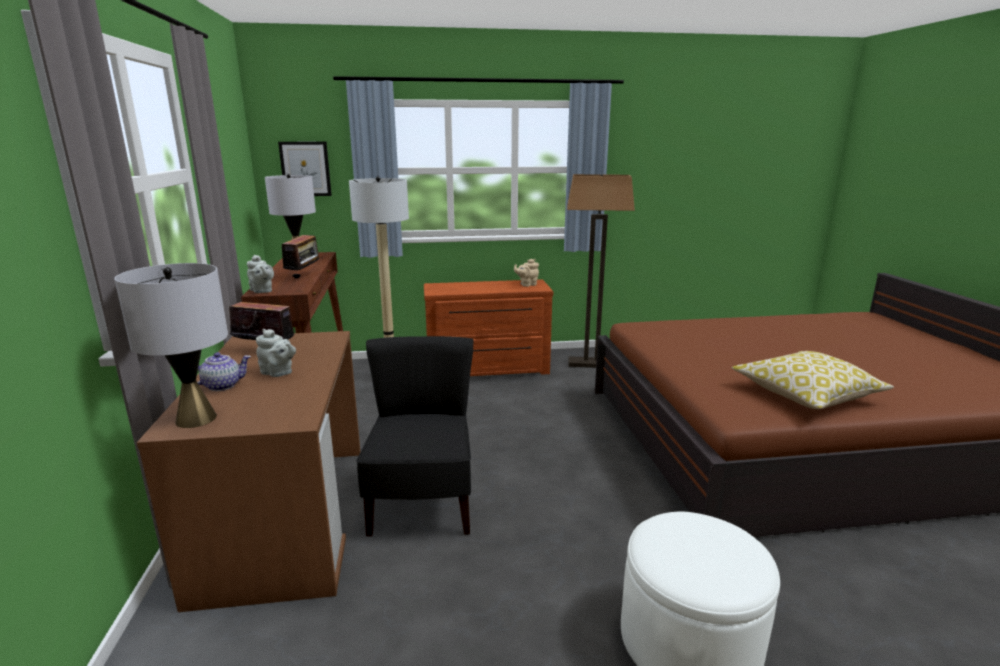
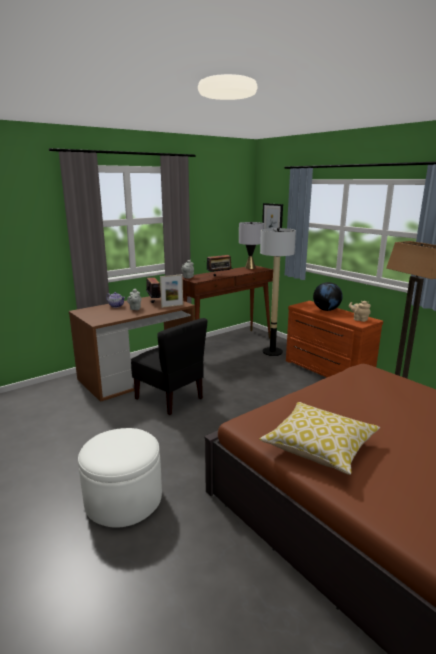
camera: 60 degrees right, 0 degrees up
grey table lamp [114,263,228,428] -> none
black chair [356,336,473,537] -> black chair turned 75 degrees clockwise [131,318,208,415]
none -> picture frame [160,274,183,308]
none -> globe [313,282,343,311]

